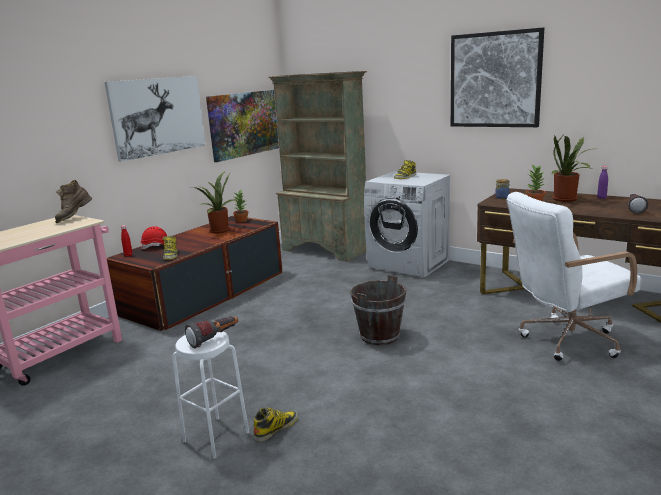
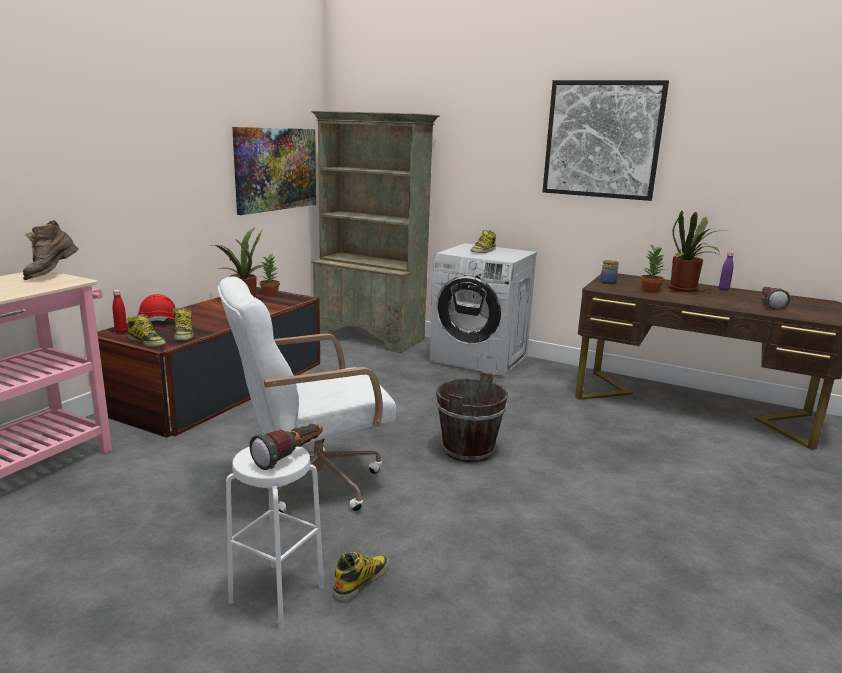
camera: 10 degrees left, 0 degrees up
picture [104,76,206,162] -> none
white office chair [506,192,642,361] -> white office chair moved to [218,276,396,513]
none -> boot [127,314,166,347]

